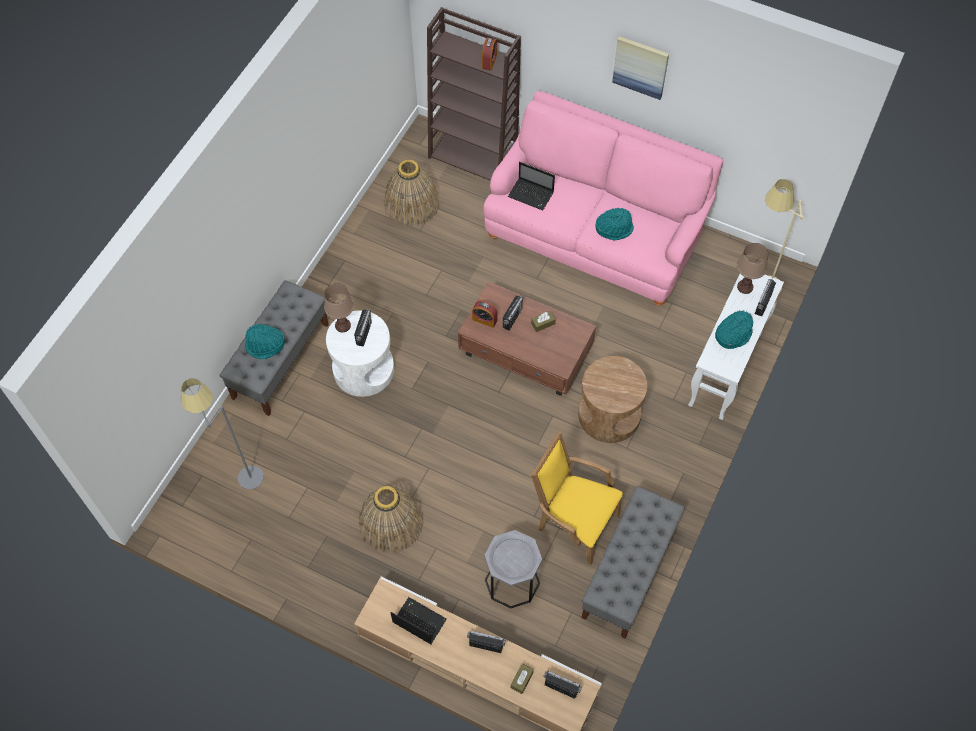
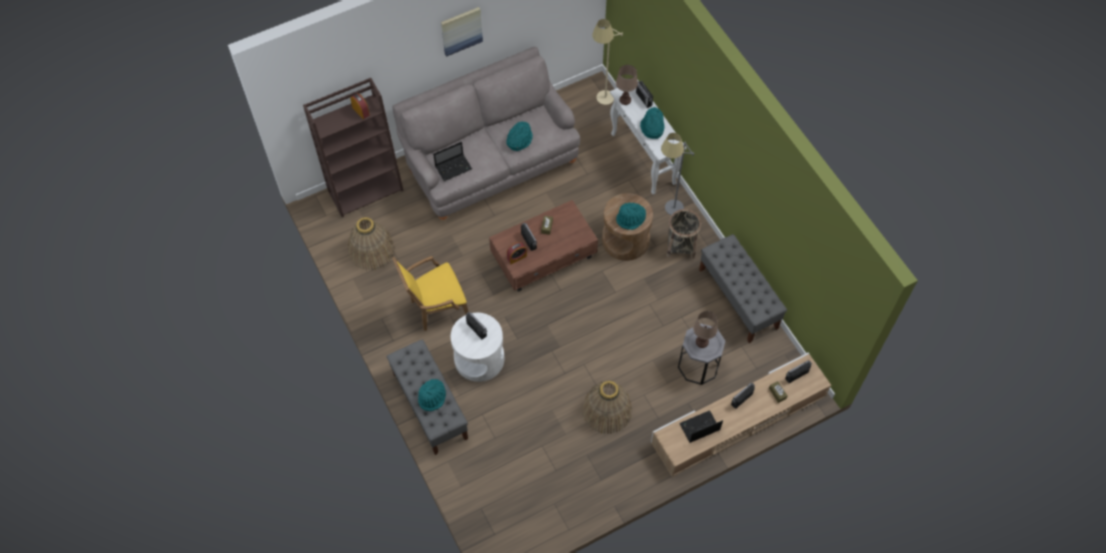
camera: 55 degrees left, 0 degrees up
grey floor lamp [181,378,264,489] -> grey floor lamp moved to [661,133,694,215]
brown table lamp [324,283,354,332] -> brown table lamp moved to [693,311,718,348]
pink sofa [483,91,723,306] -> grey sofa [393,47,580,220]
yellow armchair [531,431,623,565] -> yellow armchair moved to [392,256,468,331]
none -> turquoise hat [616,203,646,230]
none -> basket [666,209,701,259]

